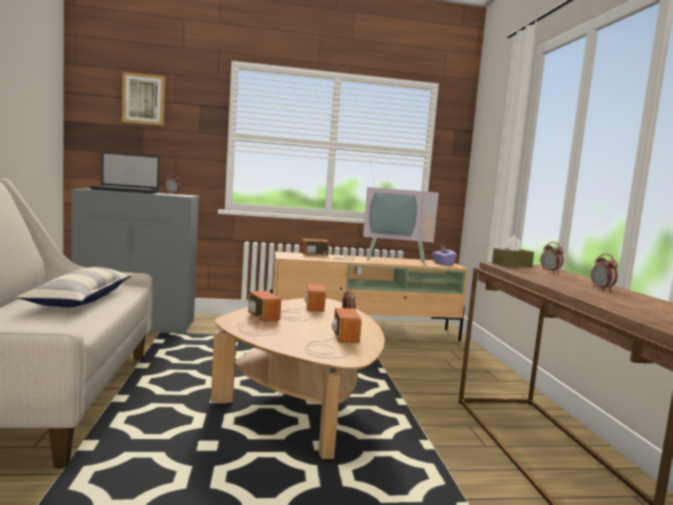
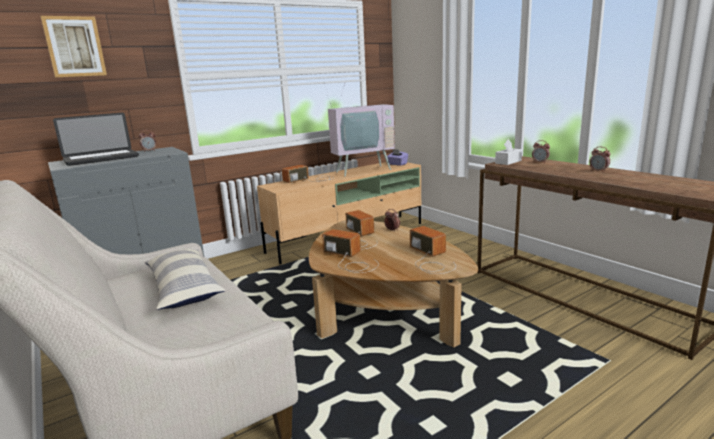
camera: 25 degrees left, 10 degrees up
brown tissue box [492,235,534,267] -> white tissue box [495,139,522,165]

